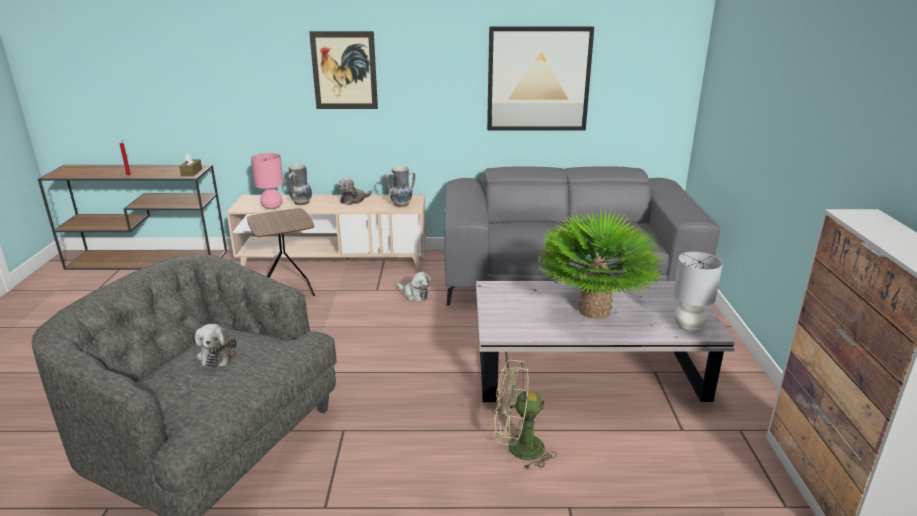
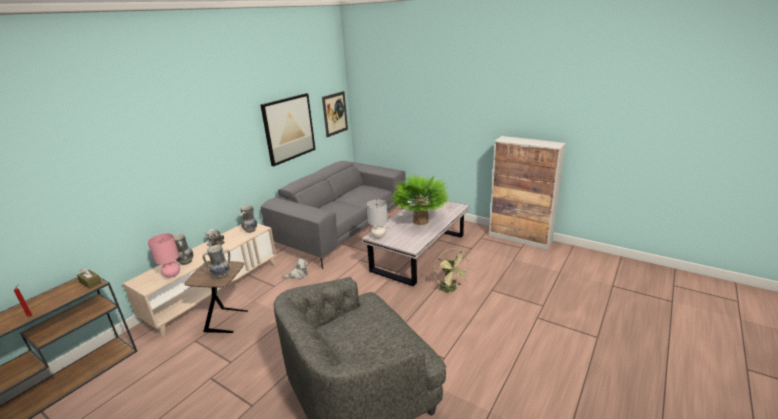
camera: 55 degrees left, 0 degrees up
plush toy [195,324,236,368] -> none
picture [309,31,378,109] -> picture moved to [322,91,348,137]
green fan [494,360,557,471] -> green fan turned 60 degrees counterclockwise [434,249,471,295]
grey table lamp [673,252,723,331] -> grey table lamp moved to [367,200,388,238]
none -> vase [202,245,231,279]

